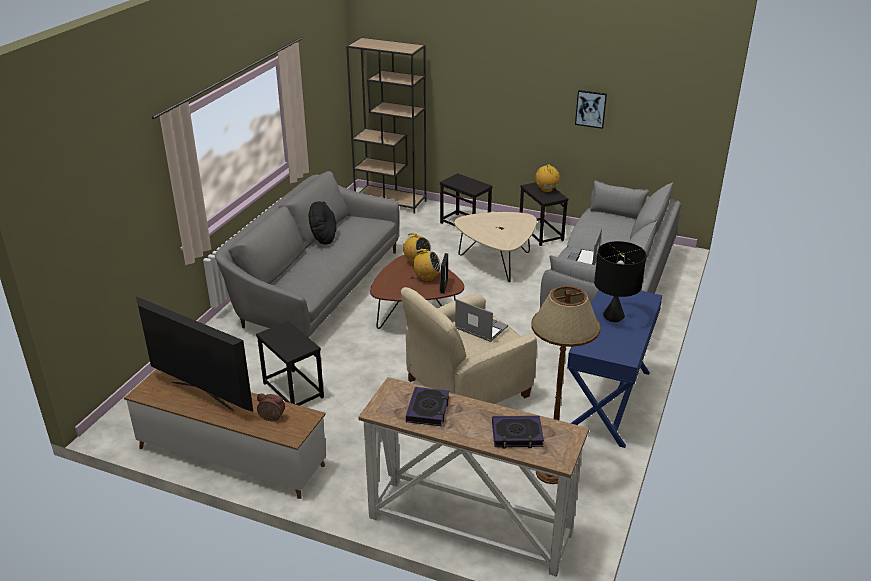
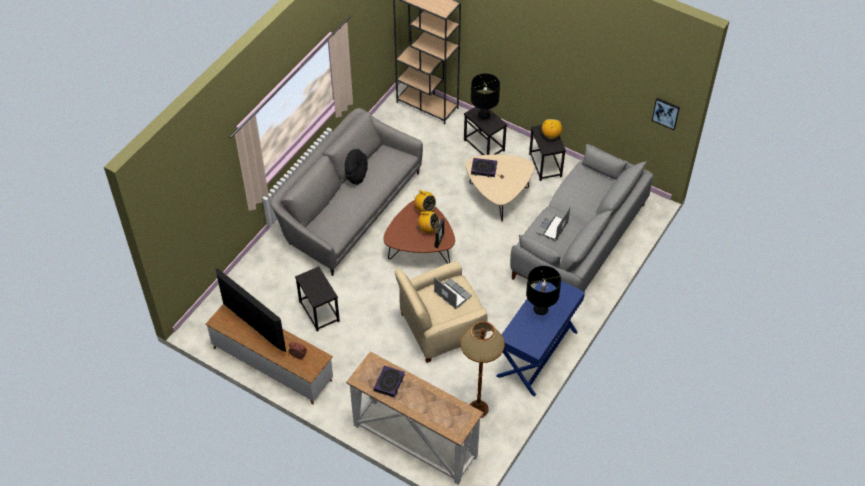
camera: 10 degrees right, 20 degrees up
book [492,416,544,448] -> book moved to [471,158,497,177]
picture [575,90,607,129] -> picture moved to [652,98,680,130]
none -> black table lamp [471,73,500,120]

